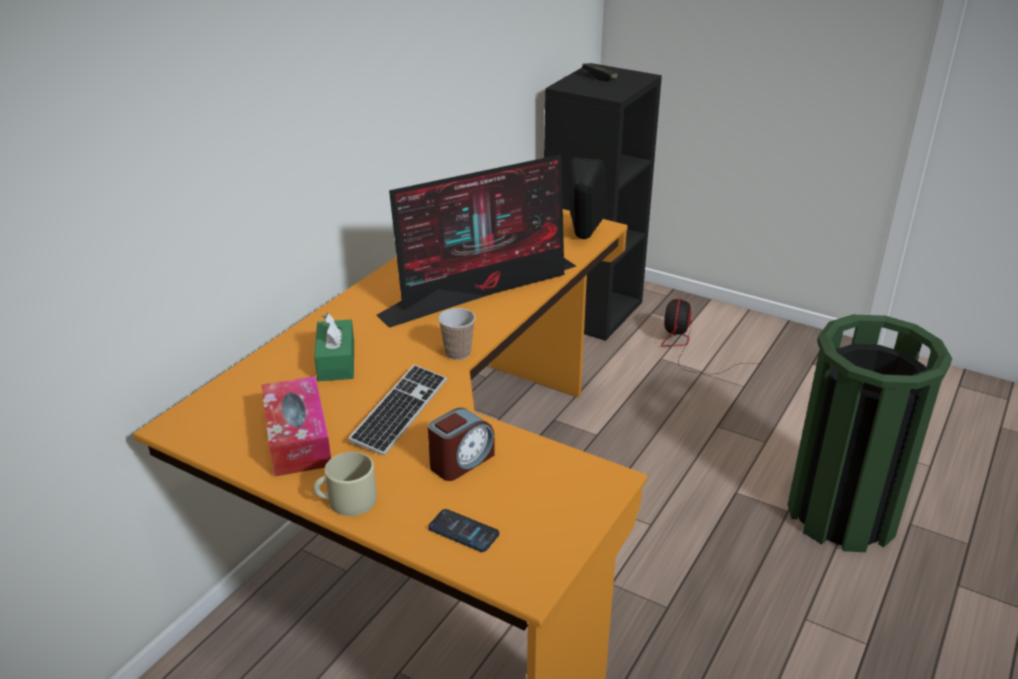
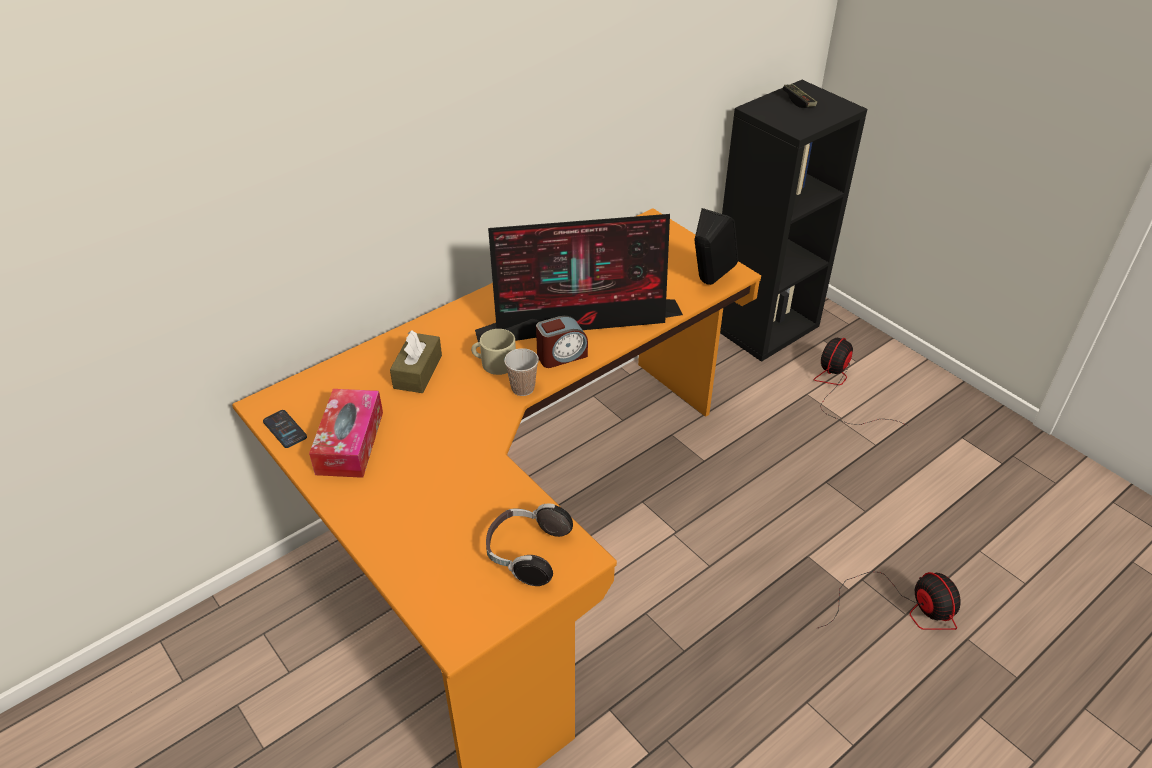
camera: 20 degrees right, 10 degrees up
beige mug [313,452,376,516] -> beige mug moved to [471,329,516,375]
green tissue box [314,313,354,381] -> brown tissue box [390,330,442,393]
keyboard [348,365,447,456] -> none
alarm clock [428,408,495,481] -> alarm clock moved to [536,316,588,368]
phone [428,509,499,552] -> phone moved to [263,410,307,448]
green trash can [788,315,952,552] -> fan [816,572,961,630]
none -> headphones [486,504,573,586]

